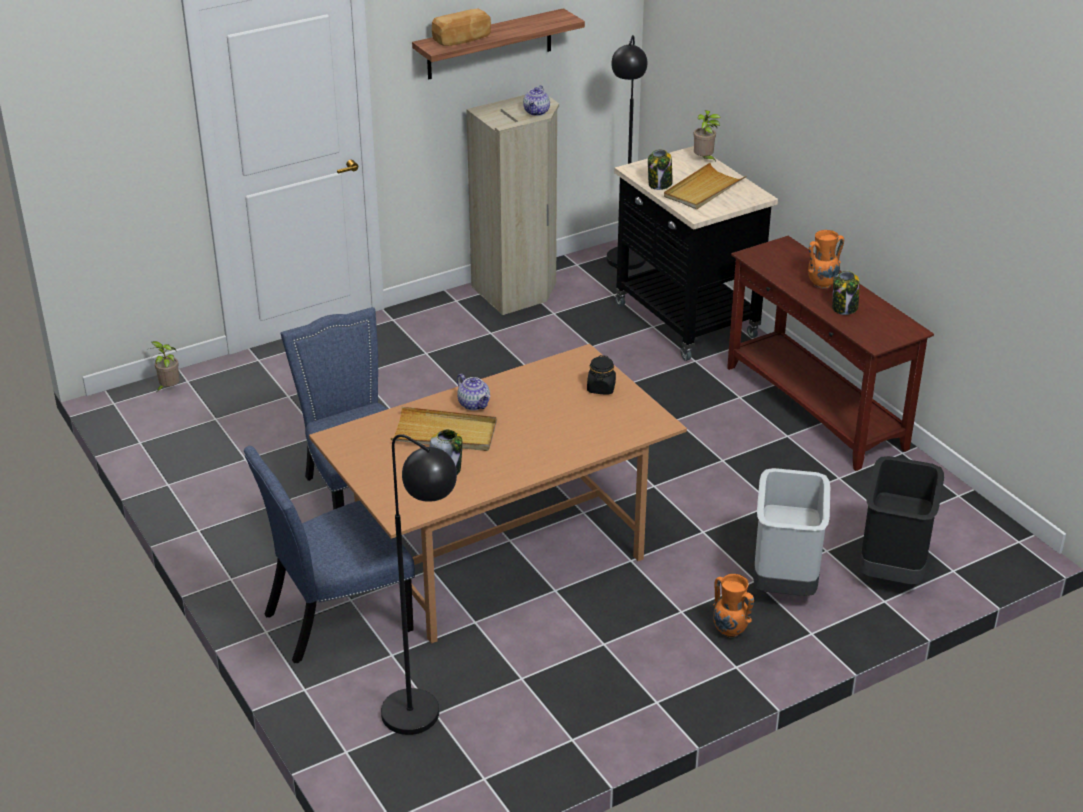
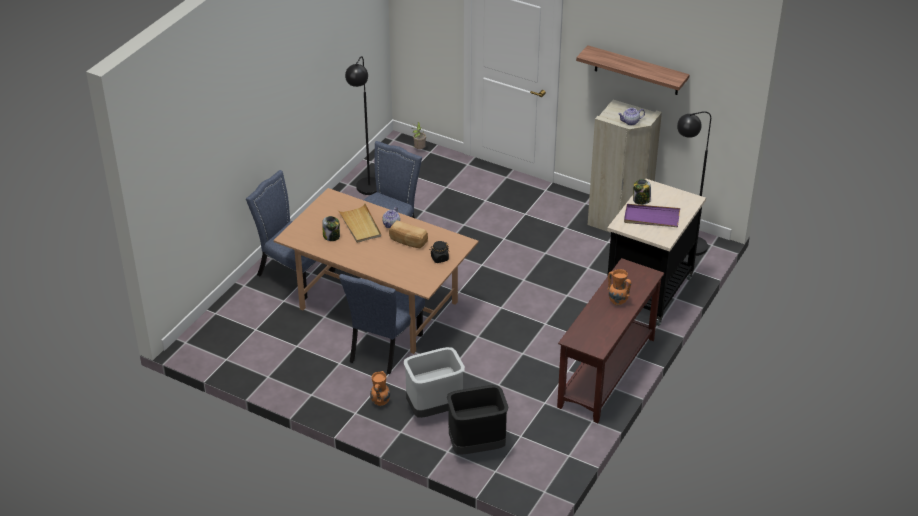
camera: 60 degrees right, 5 degrees up
black floor lamp [381,434,457,735] -> black floor lamp moved to [345,56,377,195]
bread [432,9,491,46] -> bread moved to [389,220,428,248]
beige tray [664,163,746,209] -> purple tray [624,204,680,227]
potted plant [693,110,721,161] -> none
jar [832,271,859,315] -> none
none -> blue chair [339,274,425,374]

